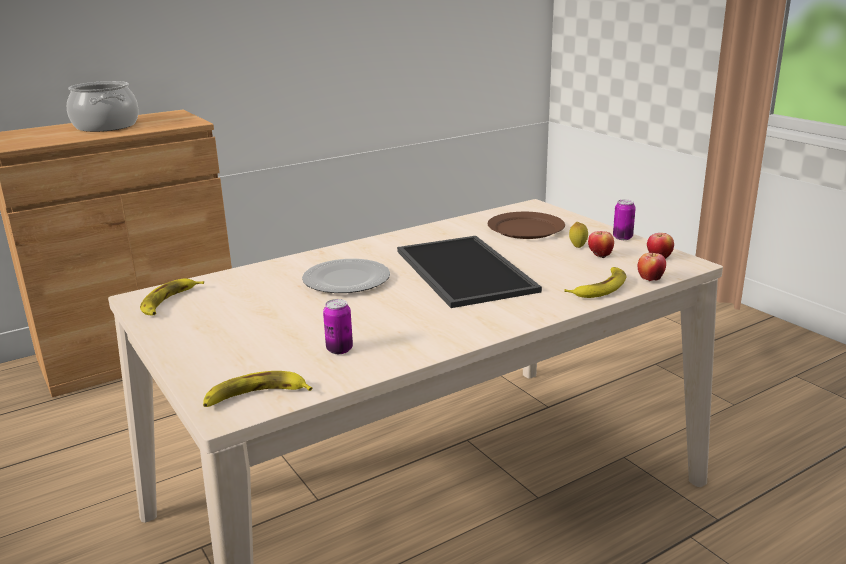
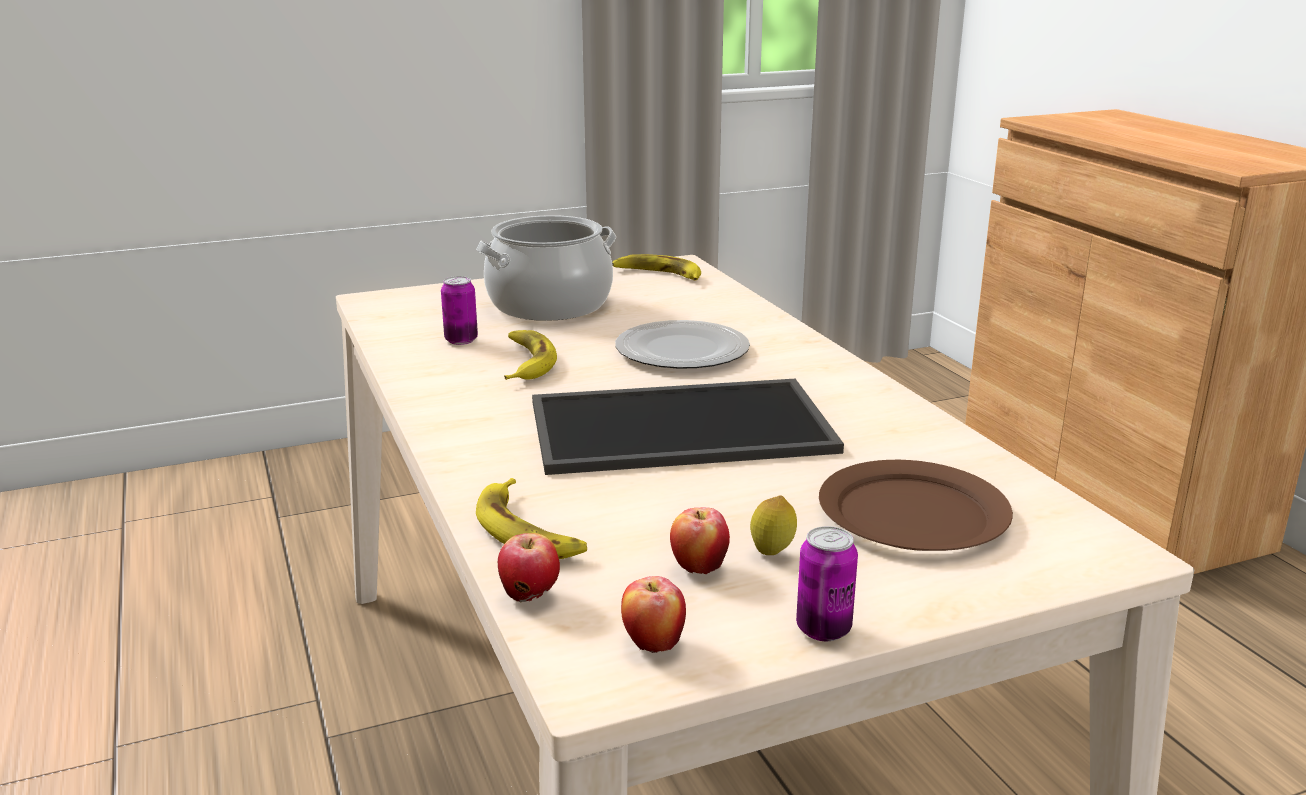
camera: 100 degrees right, 0 degrees up
cooking pot [67,81,139,132] -> cooking pot moved to [476,215,616,321]
banana [203,371,313,407] -> banana moved to [504,330,557,380]

